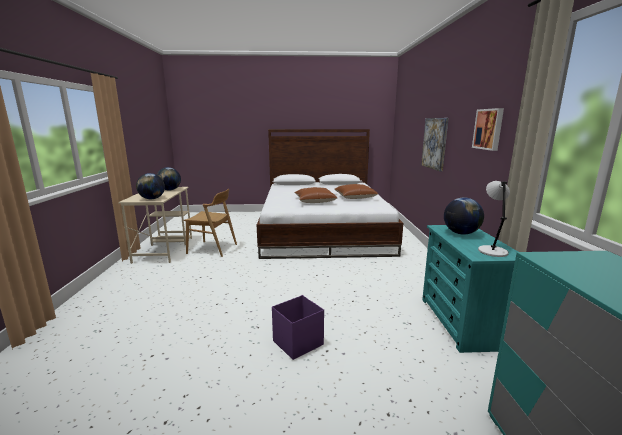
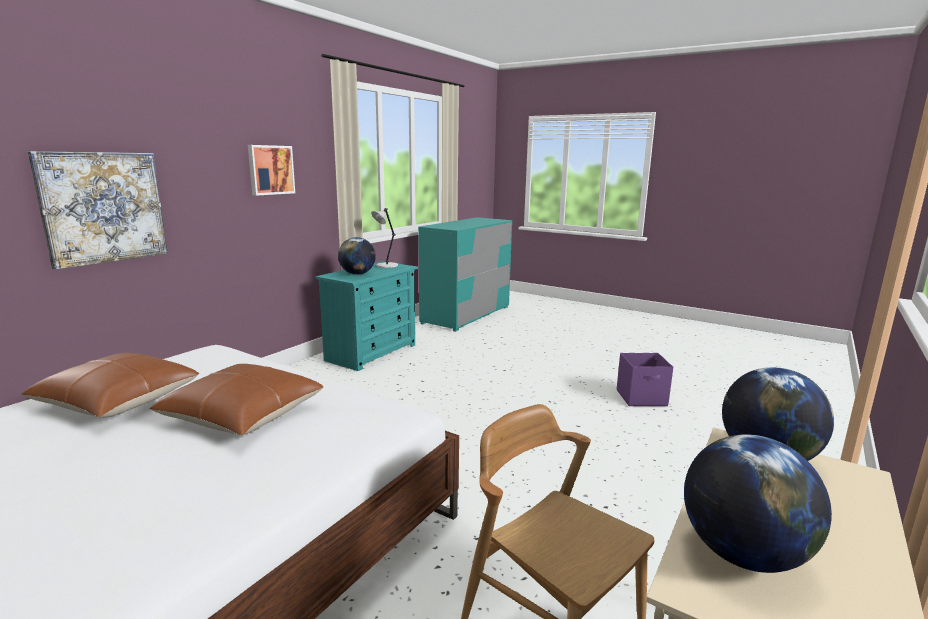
camera: 145 degrees left, 0 degrees up
purple storage box [272,295,324,360] -> purple storage box moved to [617,353,673,406]

